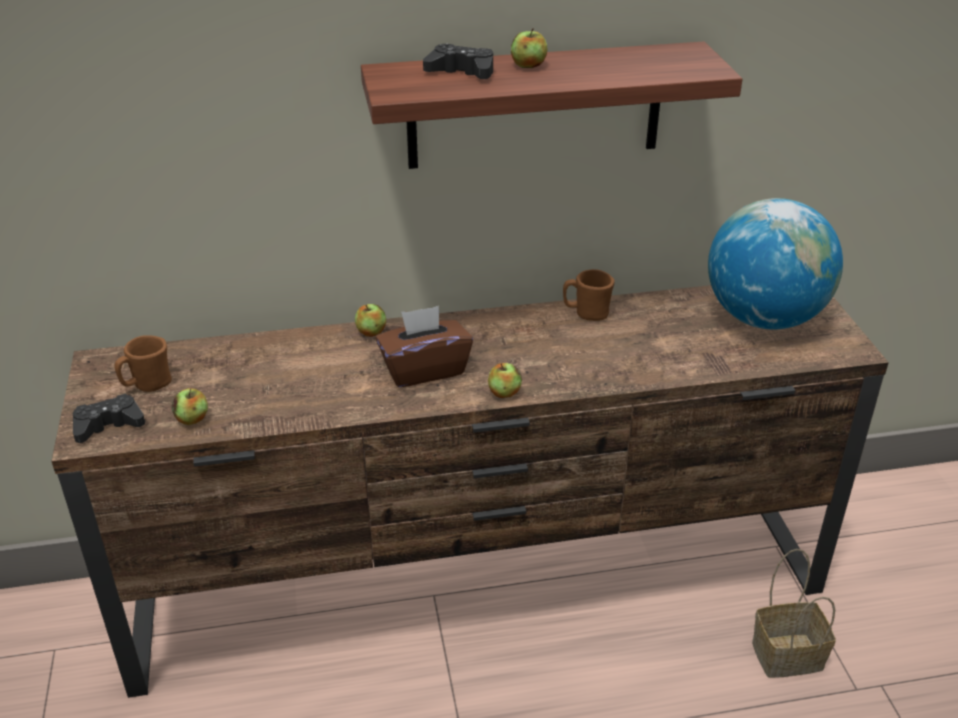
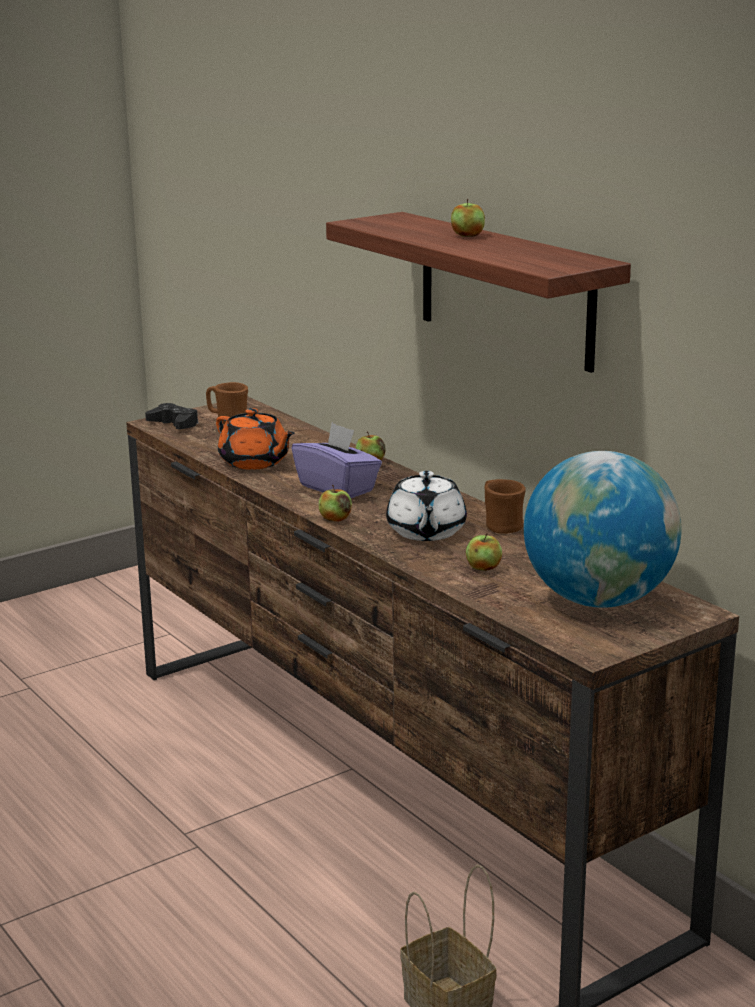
camera: 65 degrees right, 15 degrees down
apple [172,388,208,425] -> apple moved to [466,533,502,571]
brown tissue box [376,306,473,387] -> purple tissue box [291,423,382,498]
black game controller [423,44,493,79] -> none
none -> orange teapot [216,408,295,470]
none -> white teapot [386,471,467,541]

